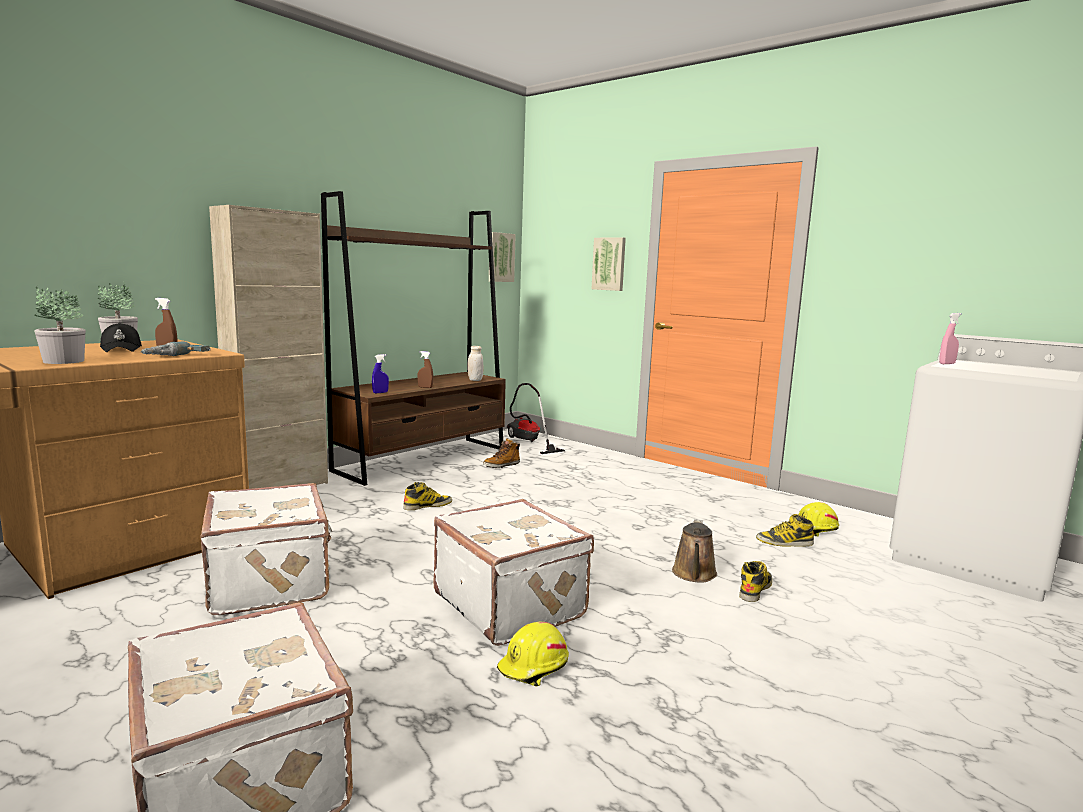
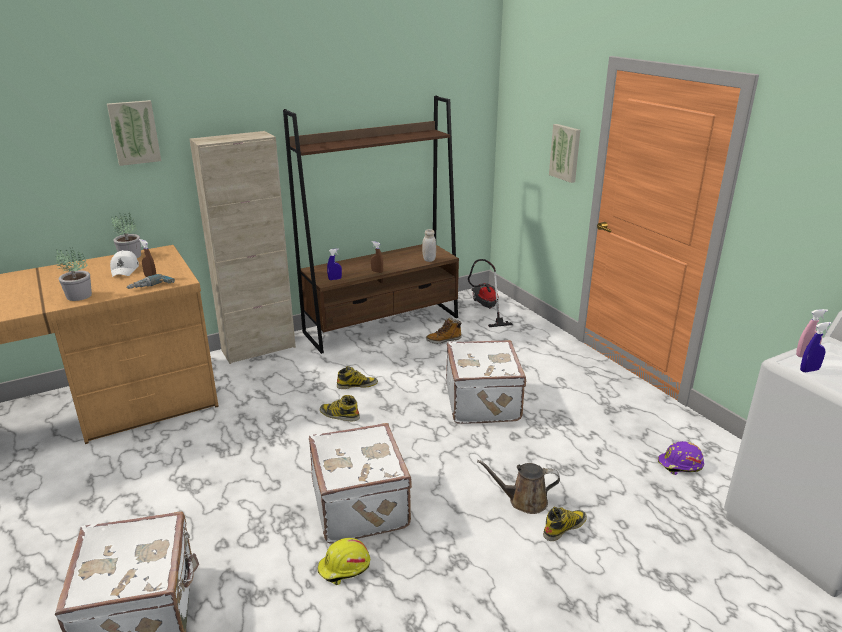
camera: 20 degrees right, 15 degrees up
black cap [100,323,142,352] -> white cap [110,250,139,277]
white suitcase [200,483,332,615] -> white suitcase moved to [446,340,526,424]
picture [489,232,516,282] -> picture moved to [107,100,161,166]
brown watering can [672,520,717,583] -> brown watering can turned 60 degrees clockwise [477,460,560,514]
boot [756,514,814,547] -> boot moved to [320,395,360,422]
yellow hard hat [798,502,839,536] -> purple hard hat [658,441,704,475]
none -> blue spray bottle [800,322,832,372]

